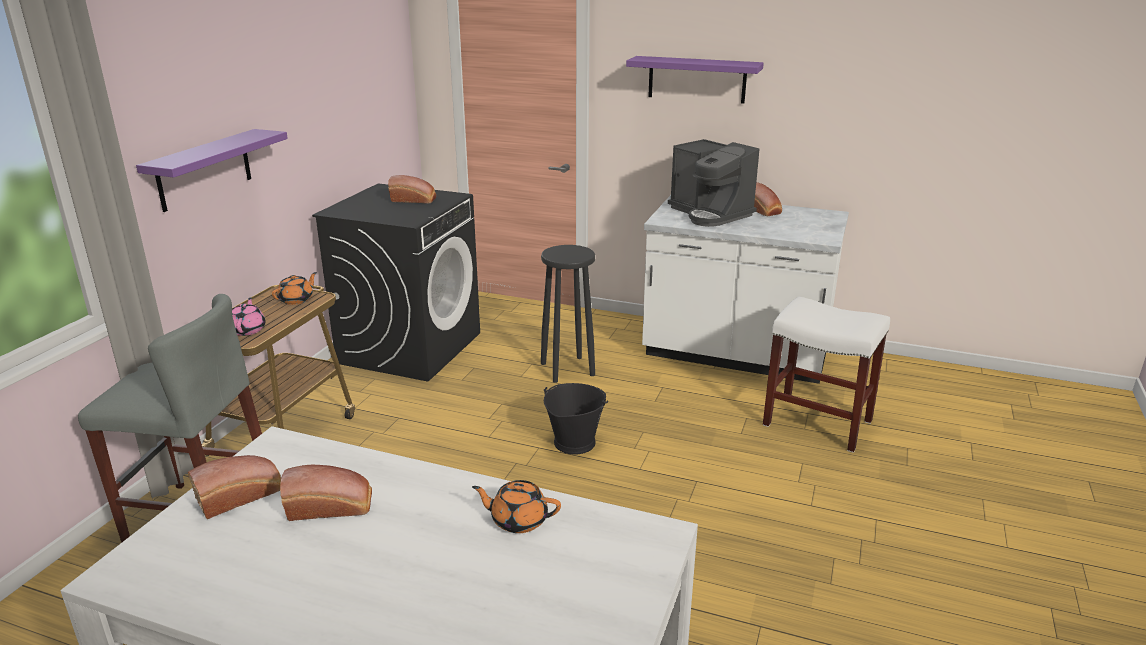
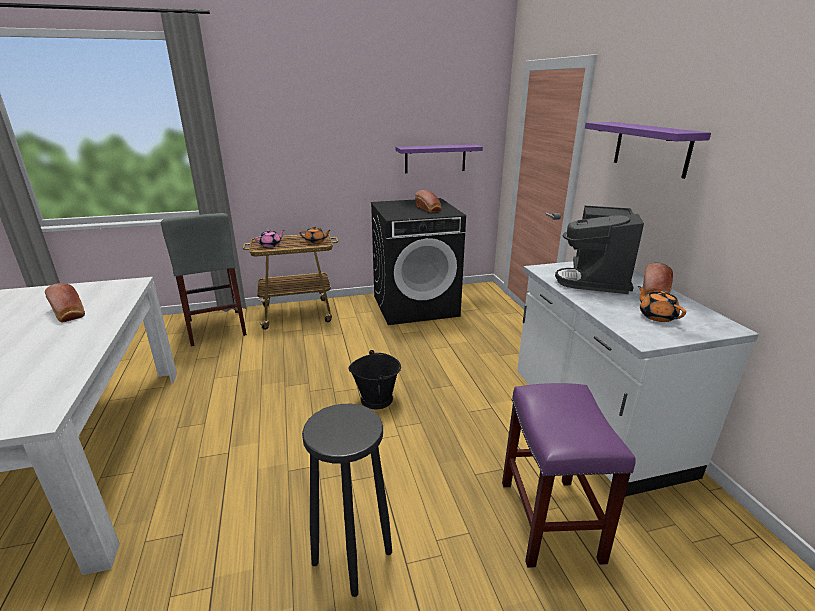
camera: 55 degrees right, 0 degrees up
purple shelf [136,129,288,212] -> purple shelf moved to [396,144,483,173]
bread [188,455,281,519] -> none
orange teapot [472,480,561,533] -> orange teapot moved to [638,286,686,322]
black stool [541,245,595,383] -> black stool moved to [302,404,392,597]
white stool [763,296,890,453] -> purple stool [502,383,636,568]

